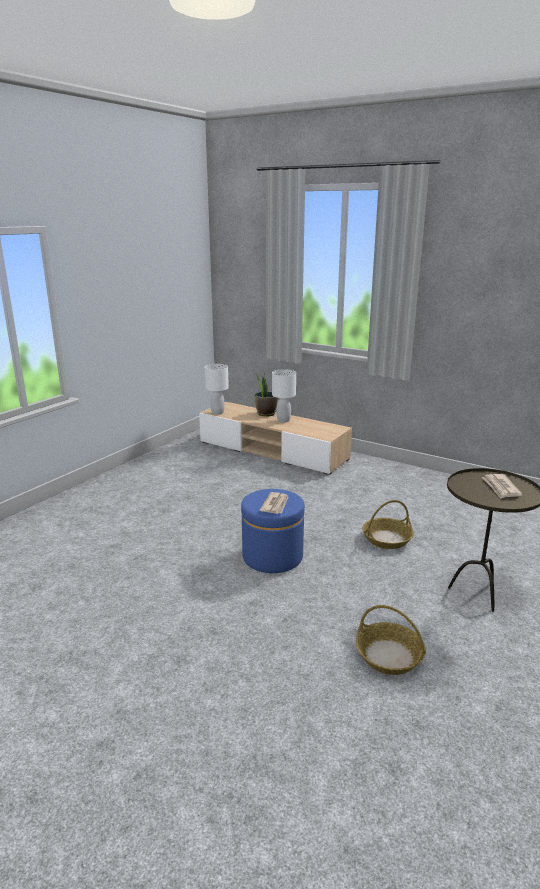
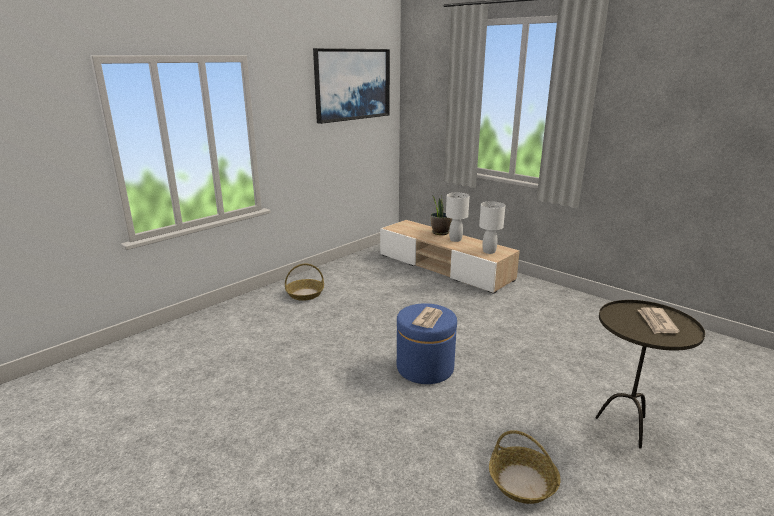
camera: 10 degrees right, 0 degrees up
white table lamp [204,364,229,415] -> white table lamp moved to [479,201,505,254]
basket [362,500,414,549] -> basket moved to [285,264,324,301]
none -> picture [313,48,390,124]

